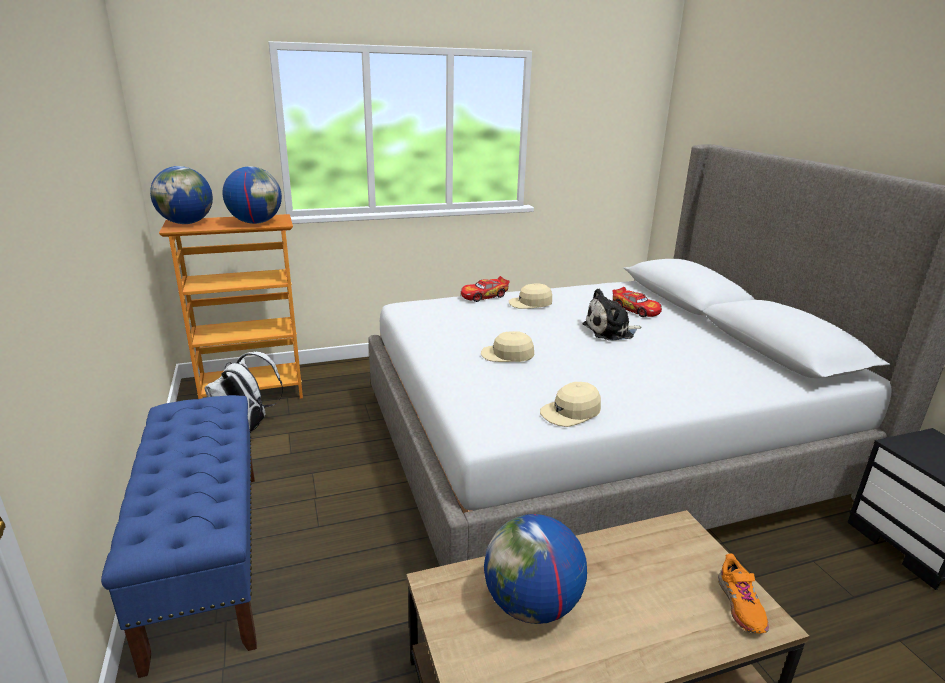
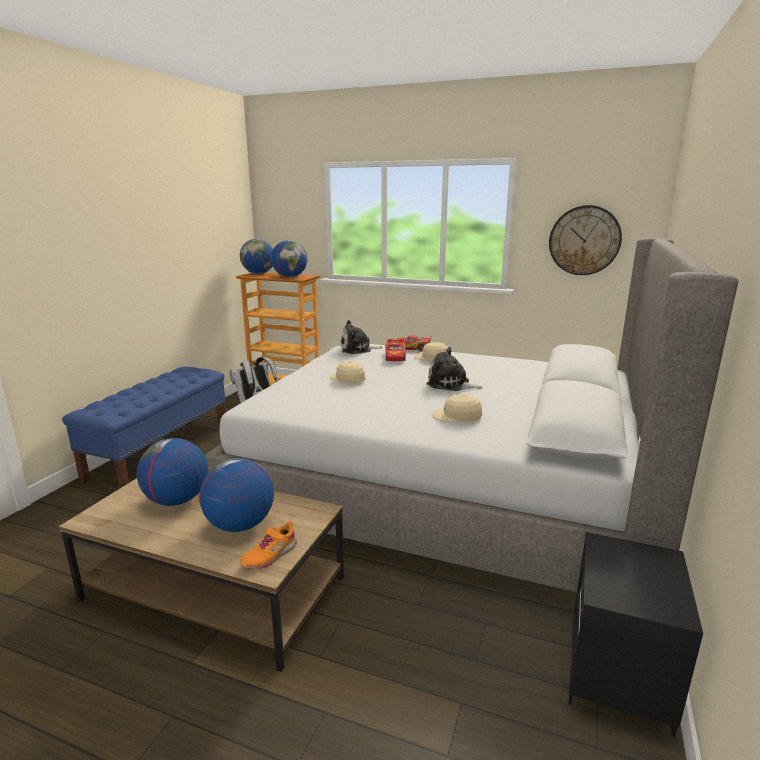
camera: 40 degrees right, 5 degrees down
beige cap [540,382,601,427] -> beige cap moved to [433,394,482,422]
toy car [612,287,662,317] -> toy car moved to [385,339,406,361]
none -> globe [199,458,274,532]
none -> plush toy [340,320,382,354]
none -> wall clock [549,205,622,275]

